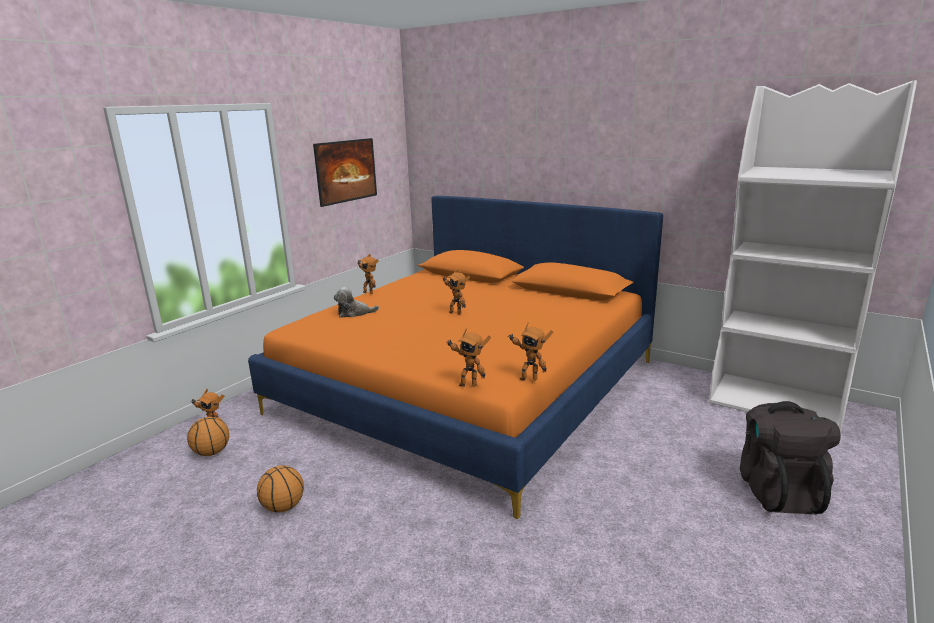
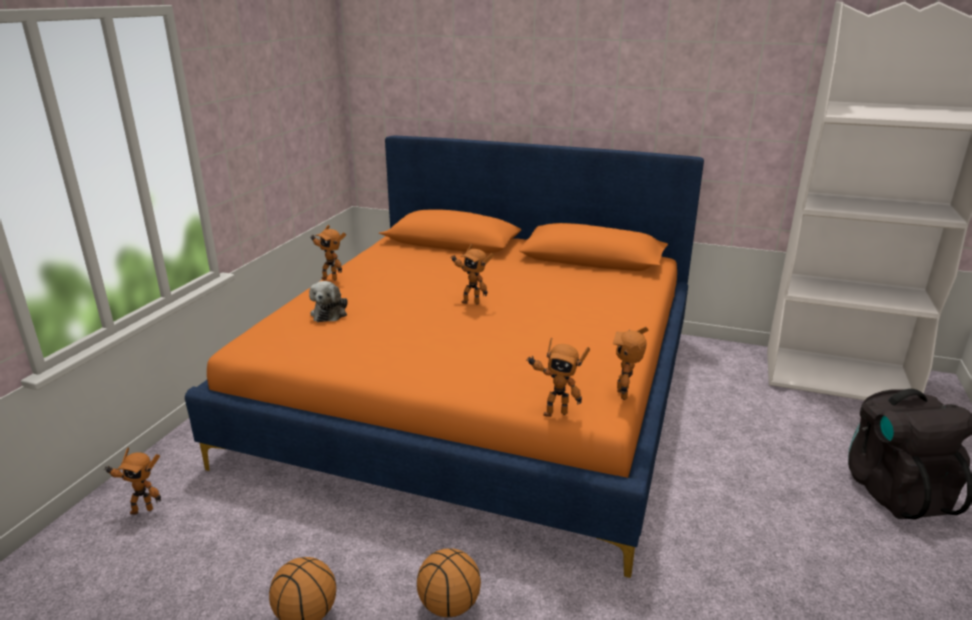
camera: 15 degrees left, 5 degrees up
basketball [187,417,229,456] -> basketball moved to [417,548,481,617]
picture [313,138,377,207] -> none
plush toy [334,287,379,318] -> plush toy turned 60 degrees counterclockwise [309,281,348,322]
toy robot [508,322,553,381] -> toy robot turned 90 degrees clockwise [613,327,648,400]

